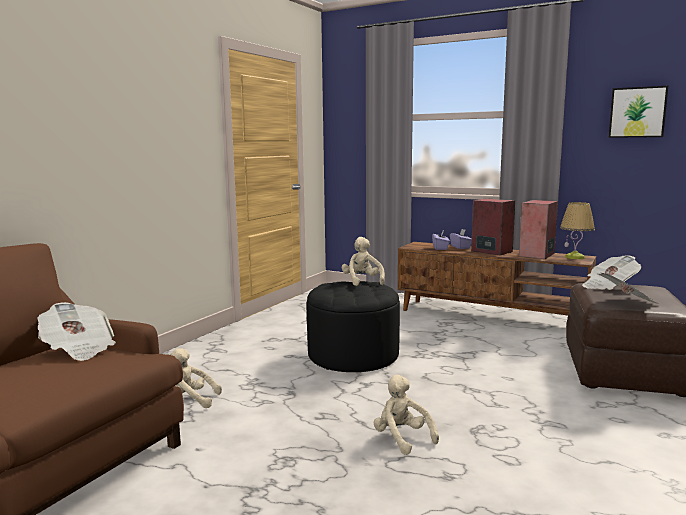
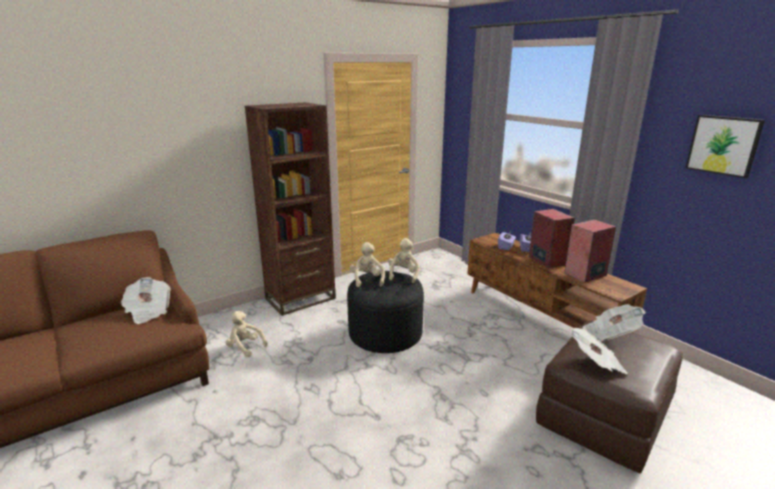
camera: 25 degrees right, 10 degrees up
beige plush toy [374,375,439,455] -> beige plush toy moved to [350,242,385,287]
table lamp [560,202,595,259] -> none
none -> brown bookcase [245,102,336,316]

